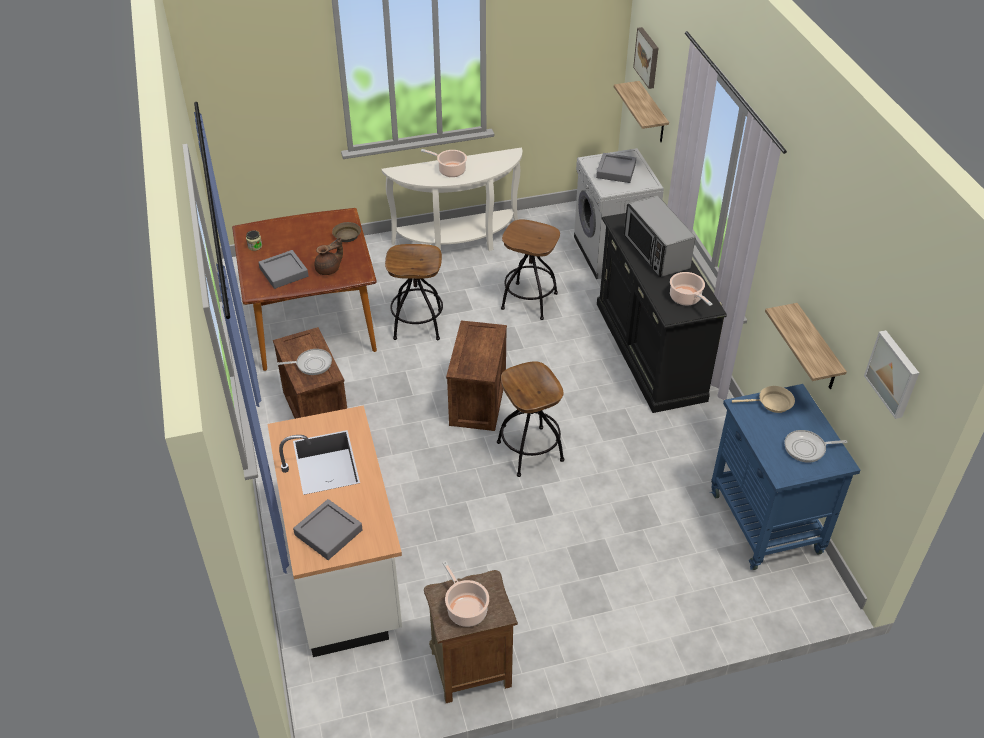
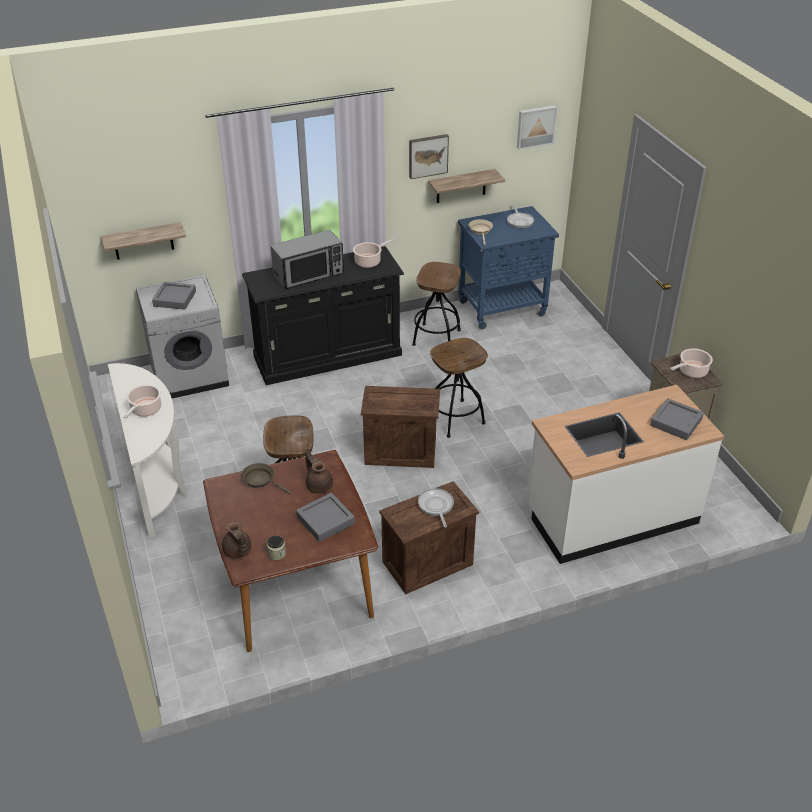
camera: 95 degrees left, 5 degrees down
brown stool [501,219,560,320] -> brown stool moved to [412,262,461,346]
picture [633,27,658,89] -> picture moved to [409,134,449,179]
none -> brown teapot [222,522,251,558]

